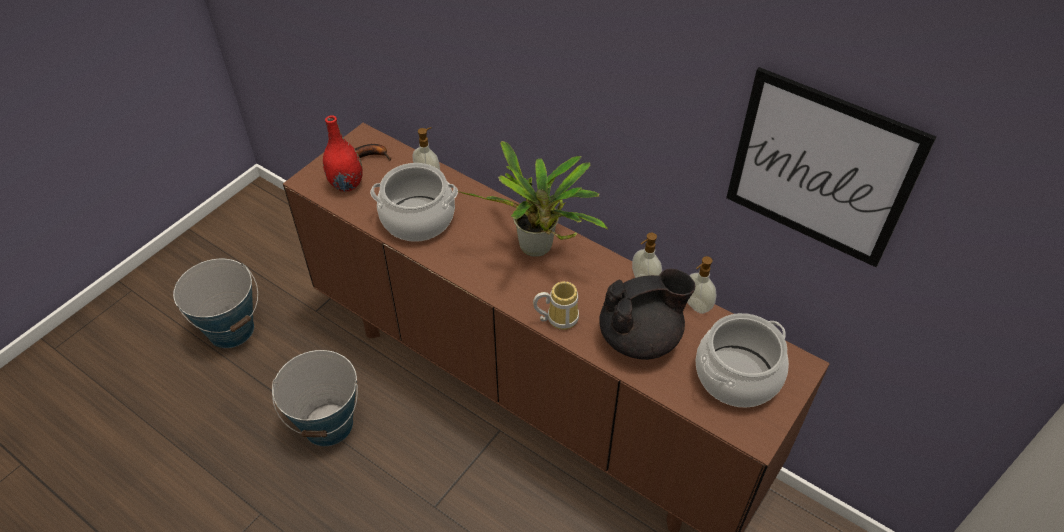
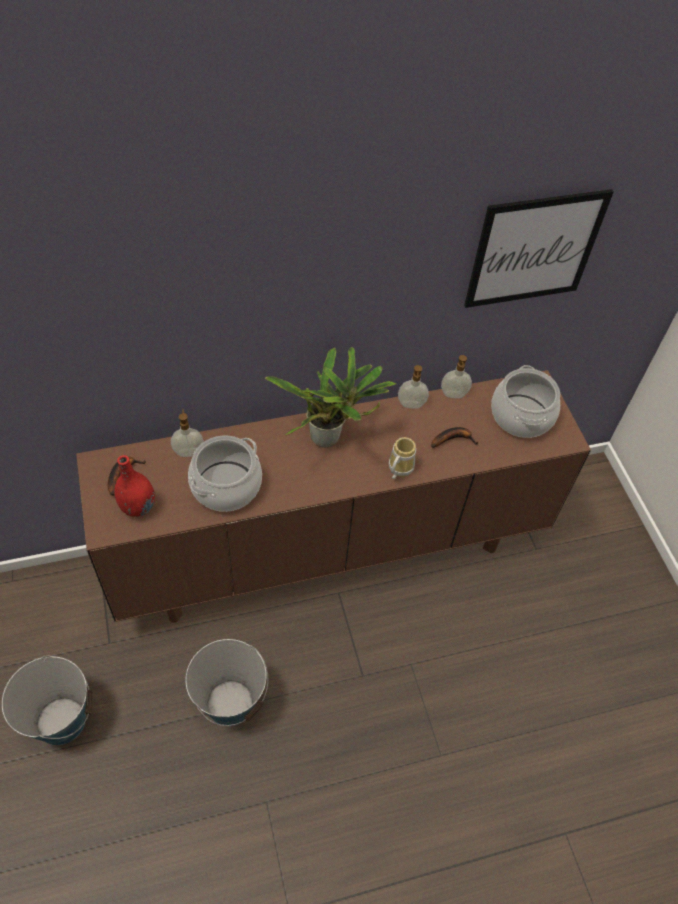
camera: 55 degrees left, 5 degrees up
black teapot [599,269,695,360] -> banana [431,427,478,448]

